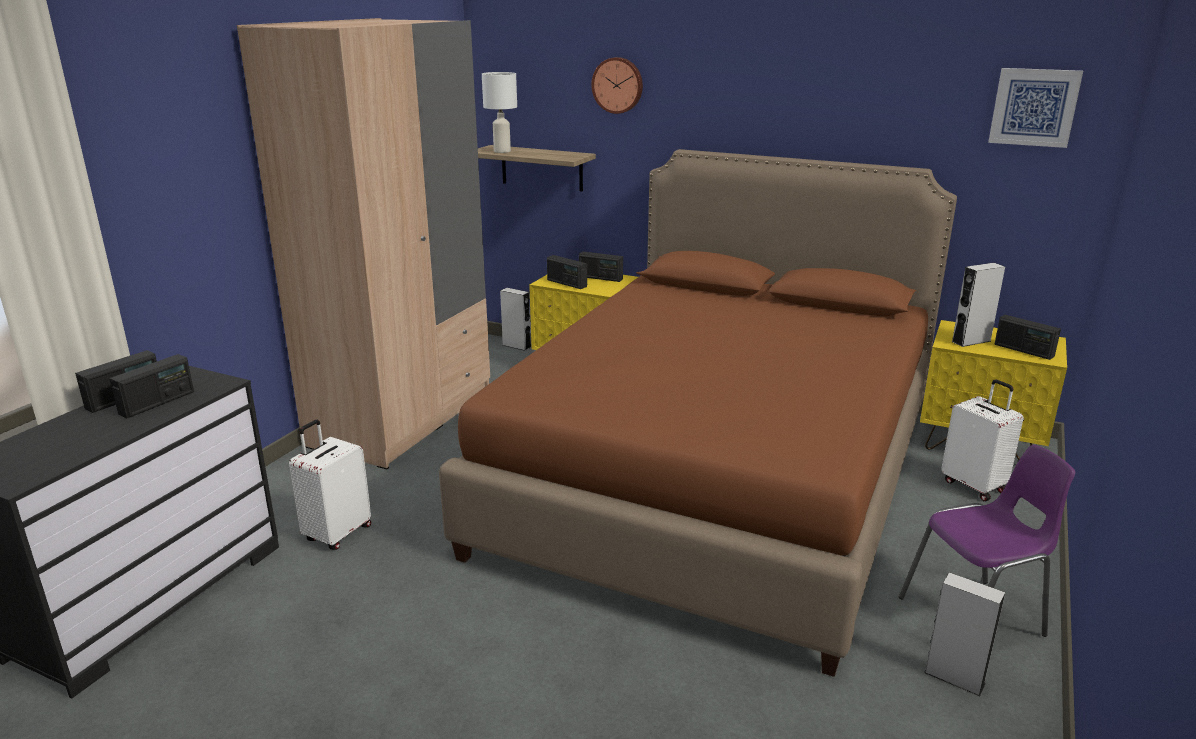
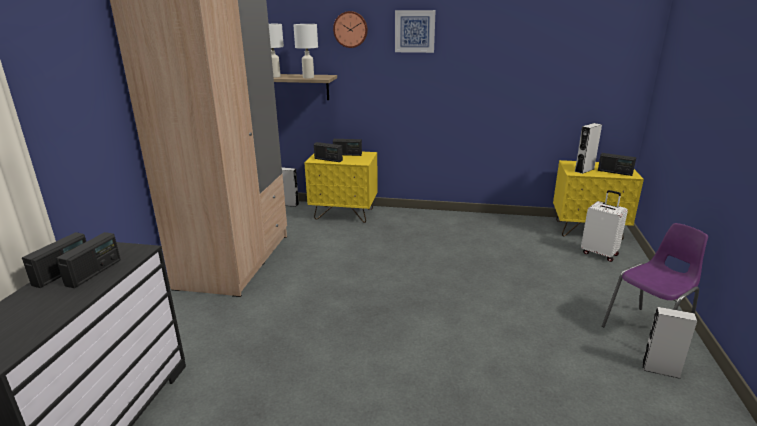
camera: 15 degrees left, 0 degrees up
white suitcase [289,420,371,550] -> none
brown bed [439,149,957,677] -> none
picture [988,68,1083,148] -> picture moved to [395,10,436,53]
none -> white table lamp [293,24,318,78]

